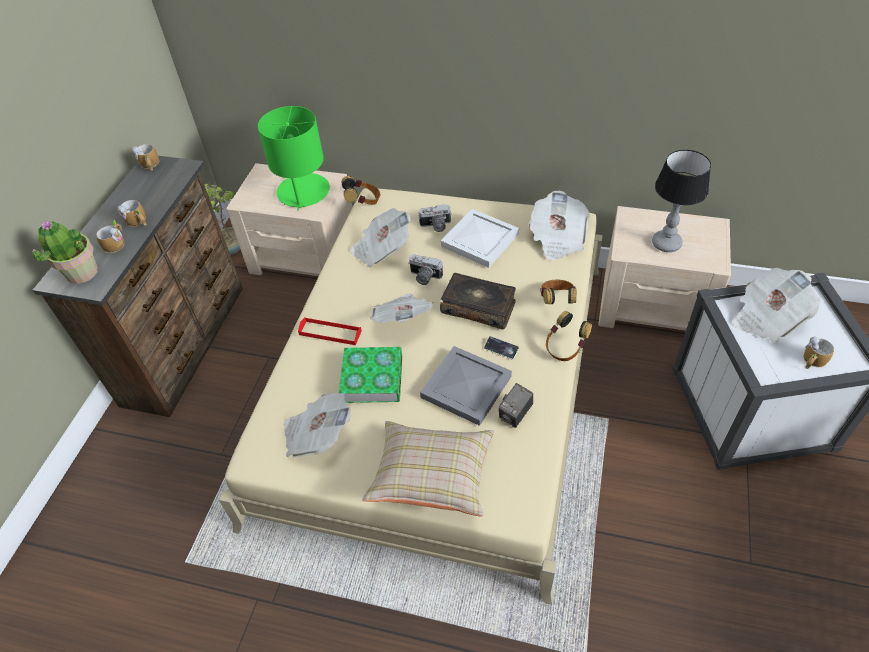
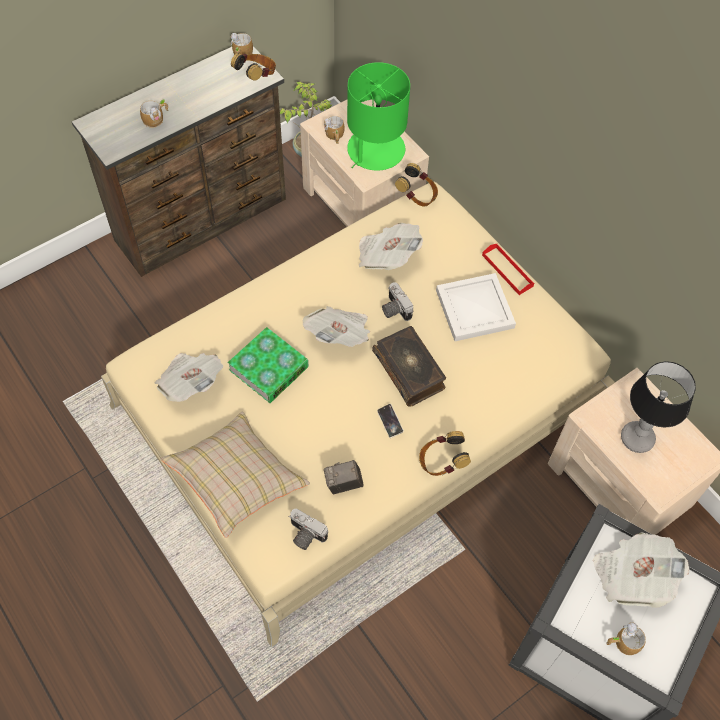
camera: 35 degrees right, 10 degrees up
potted plant [32,220,98,284] -> none
mug [117,200,147,227] -> mug moved to [324,116,345,144]
red tray [298,318,362,345] -> red tray moved to [482,244,534,295]
camera [419,204,452,232] -> camera moved to [289,509,328,550]
grey tray [420,346,512,426] -> none
newspaper [529,191,590,260] -> none
headphones [541,280,577,304] -> headphones moved to [231,53,276,81]

